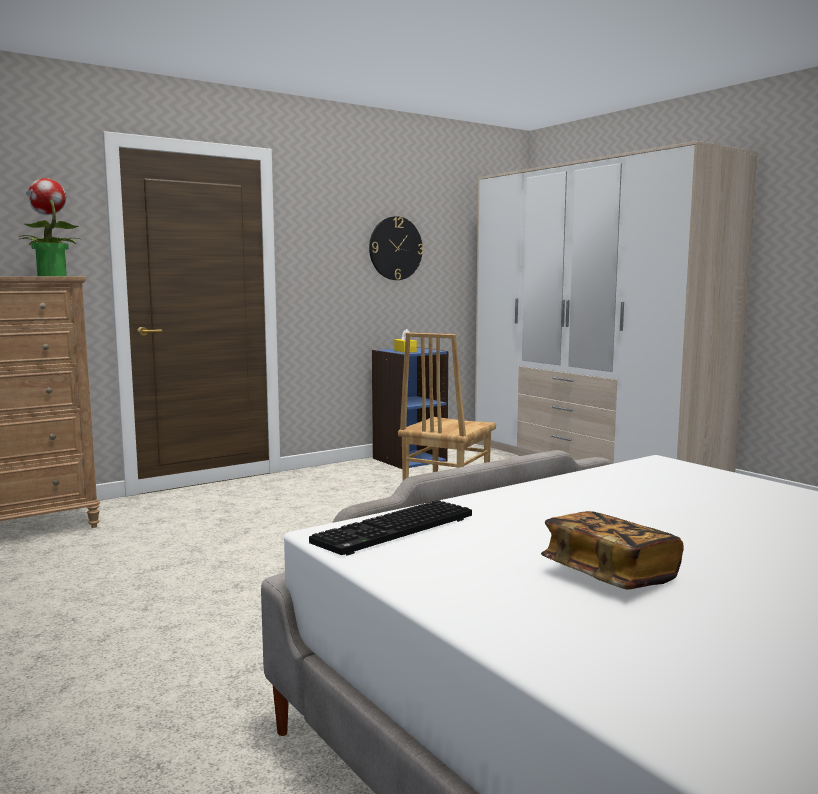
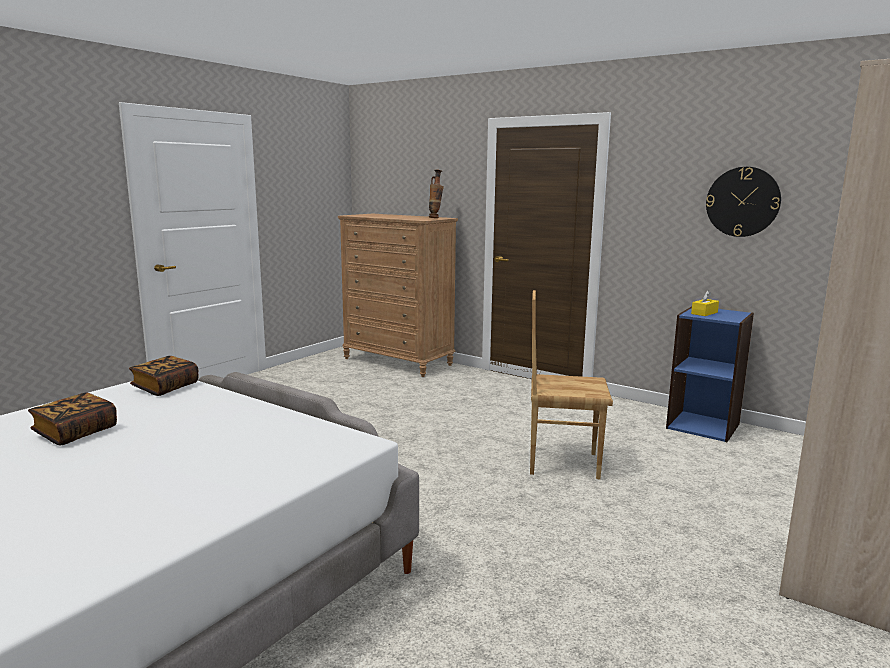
camera: 70 degrees right, 5 degrees up
potted plant [18,178,79,276] -> vase [429,170,444,218]
keyboard [309,500,472,556] -> book [129,356,199,396]

